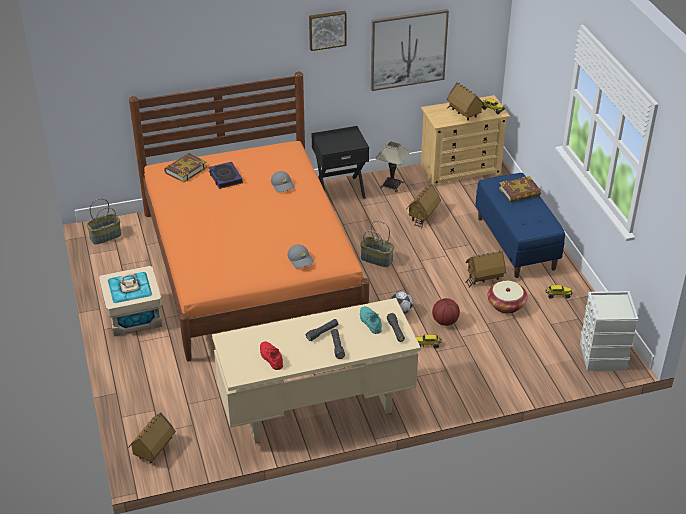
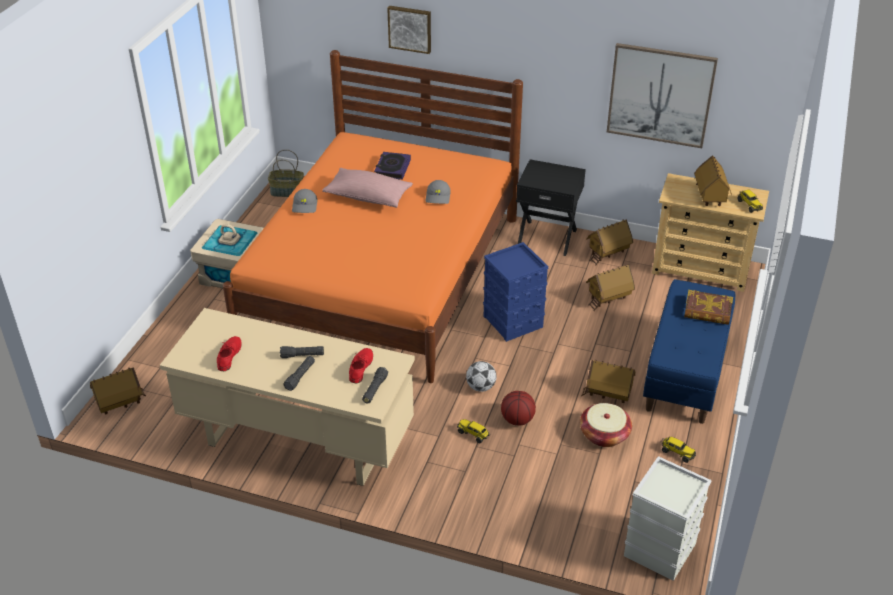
camera: 35 degrees right, 0 degrees up
book [164,153,207,183] -> none
grey cap [287,245,314,268] -> grey cap moved to [292,189,317,213]
picture [309,11,346,51] -> picture moved to [387,6,431,54]
basket [360,221,394,267] -> blue storage box [483,242,549,342]
turquoise shoe [360,306,382,334] -> red shoe [349,348,373,384]
table lamp [376,141,410,192] -> toy house [586,219,633,265]
none -> pink pillow [322,168,413,208]

